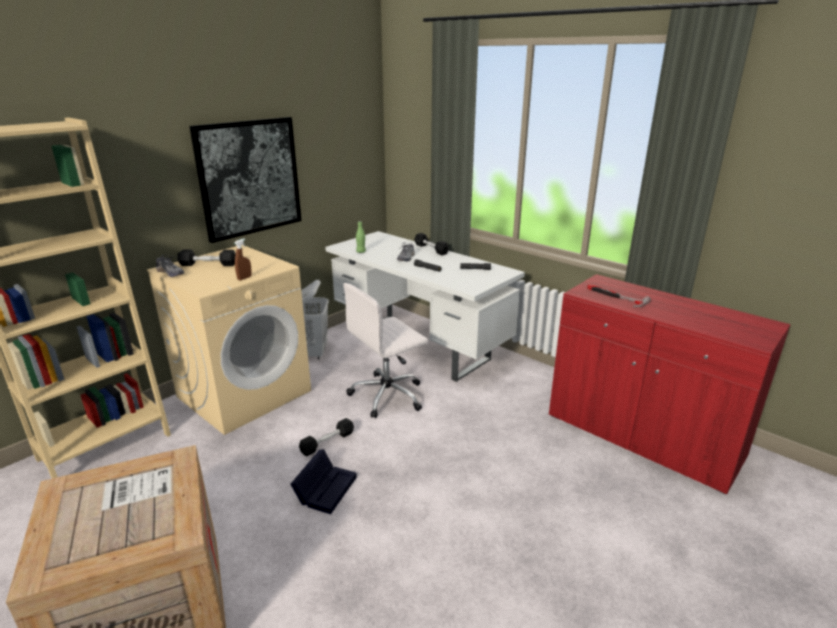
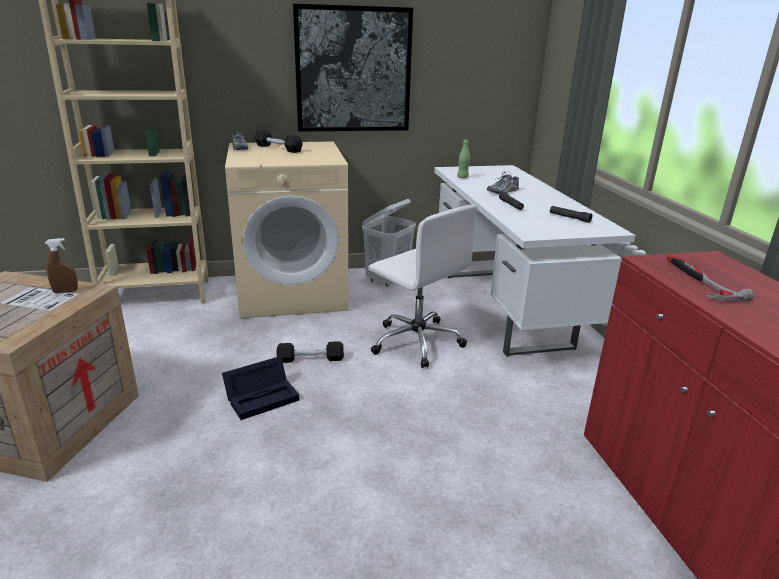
camera: 35 degrees right, 0 degrees up
brown spray bottle [235,238,252,280] -> brown spray bottle moved to [45,238,78,293]
white office chair [343,283,428,418] -> white office chair turned 135 degrees counterclockwise [368,205,478,368]
black dumbbell [414,233,449,255] -> none

